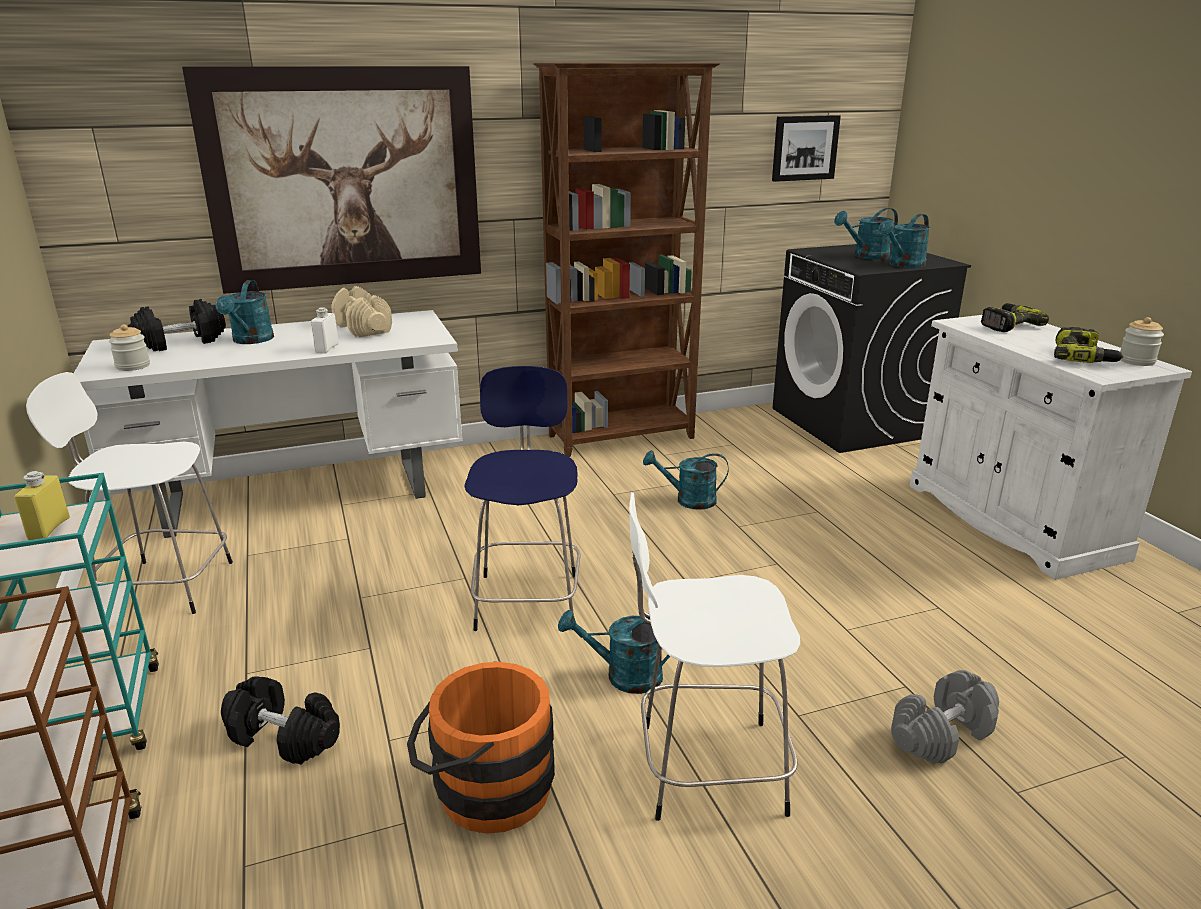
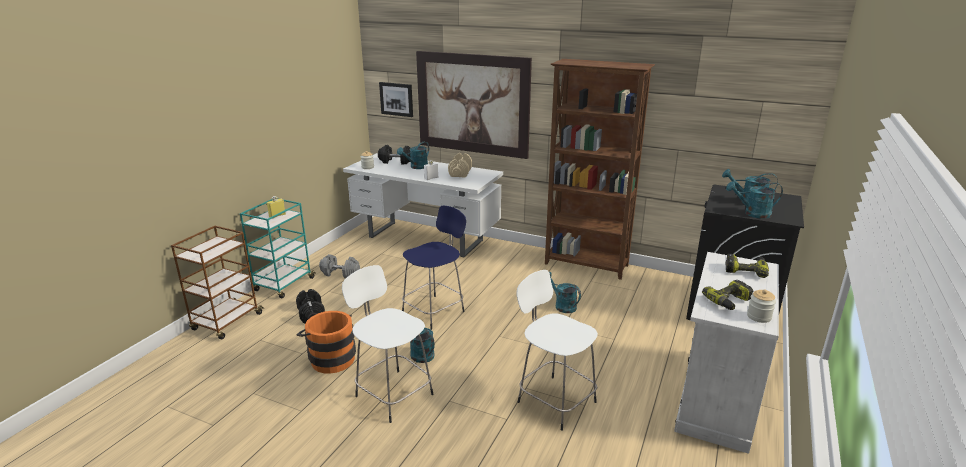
camera: 45 degrees right, 0 degrees up
white stool [26,372,233,614] -> white stool moved to [516,270,598,431]
picture [772,115,841,182] -> picture moved to [379,82,413,117]
grey dumbbell [891,670,999,764] -> grey dumbbell moved to [319,254,360,278]

